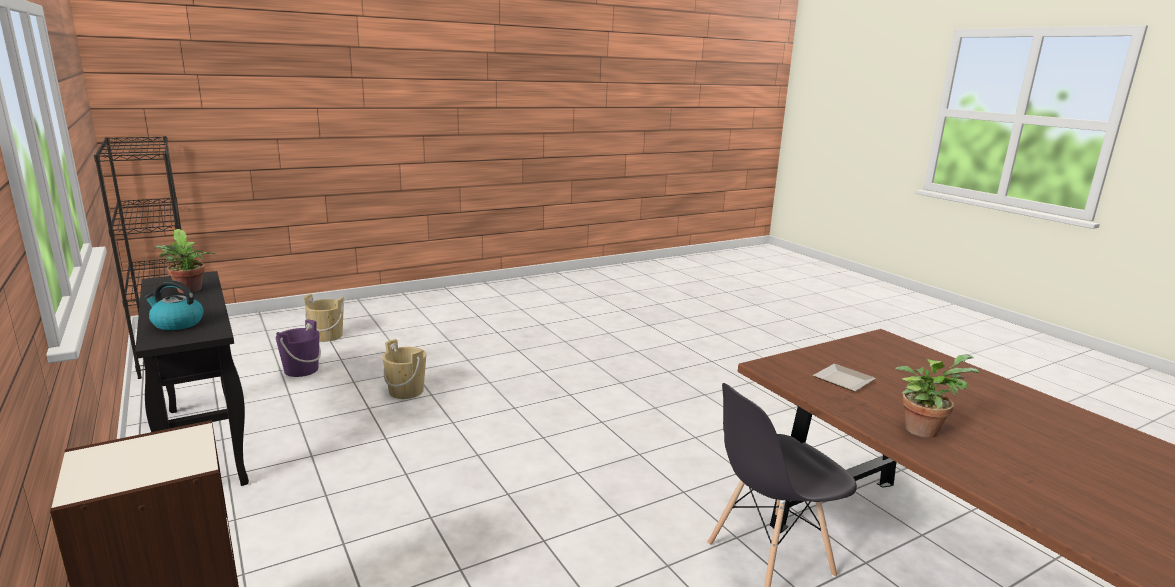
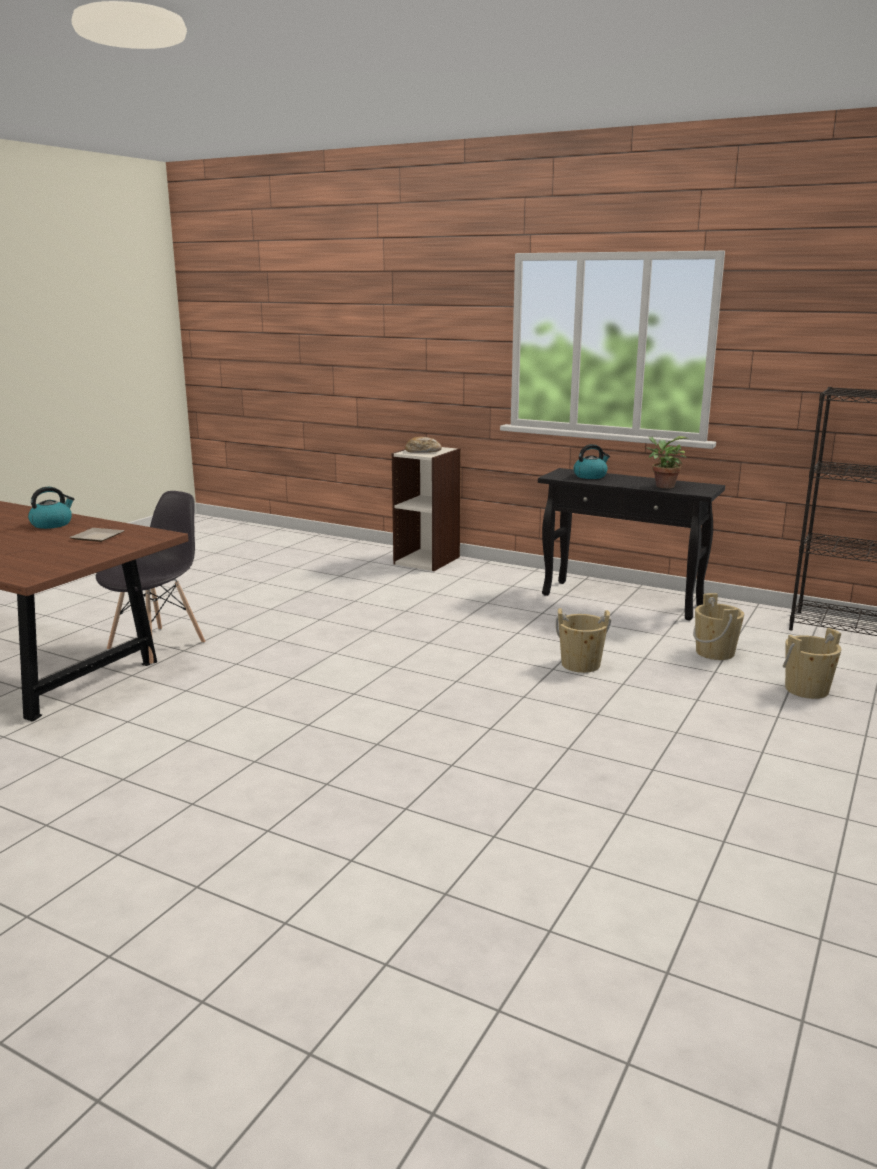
camera: 150 degrees right, 0 degrees up
purple bucket [276,319,321,377] -> beige bucket [693,593,744,660]
potted plant [895,354,979,438] -> kettle [28,487,74,529]
none -> bread [405,437,442,453]

